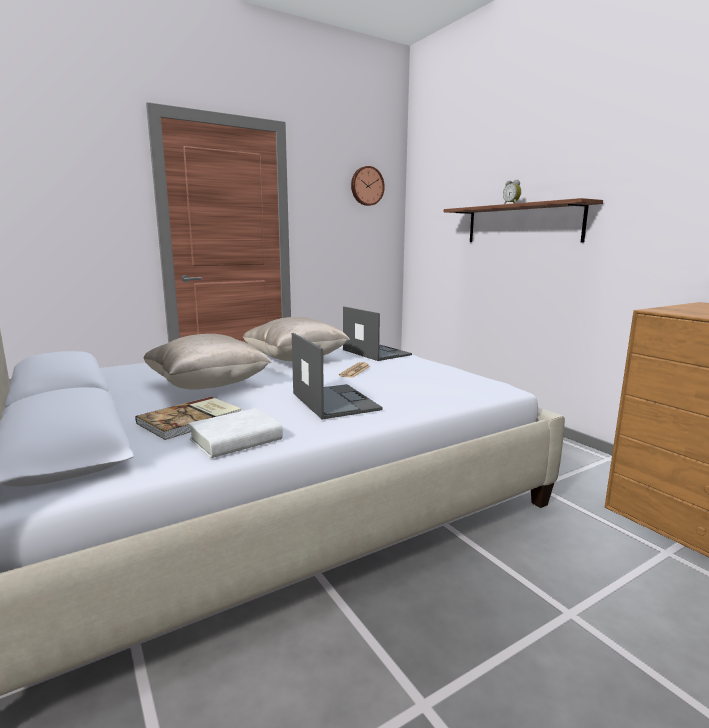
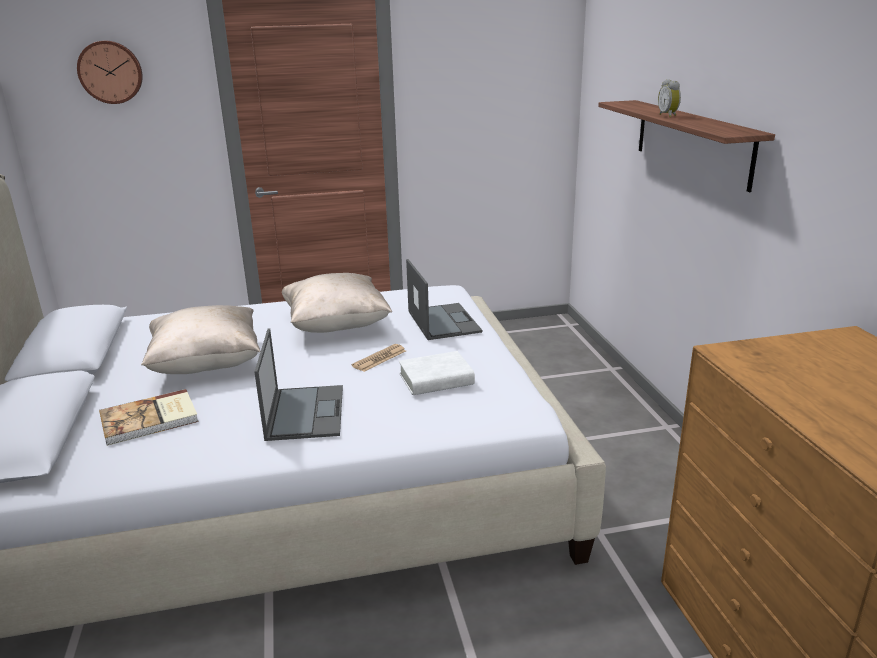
camera: 20 degrees right, 10 degrees up
white book [188,408,283,458] -> white book moved to [399,351,475,395]
wall clock [351,166,385,206] -> wall clock moved to [77,41,143,104]

